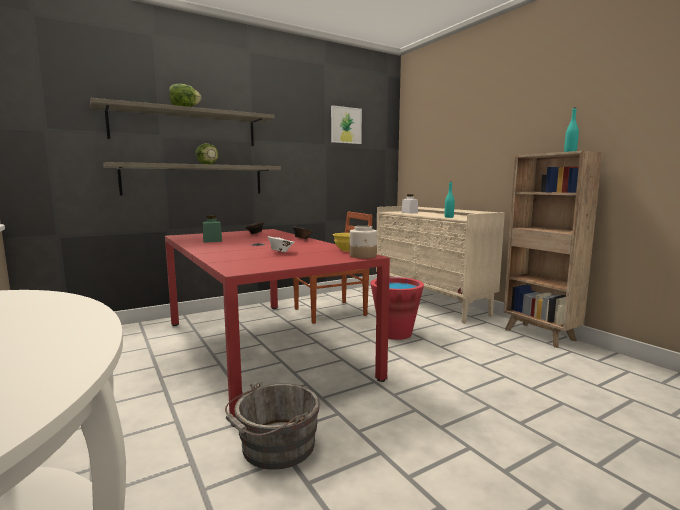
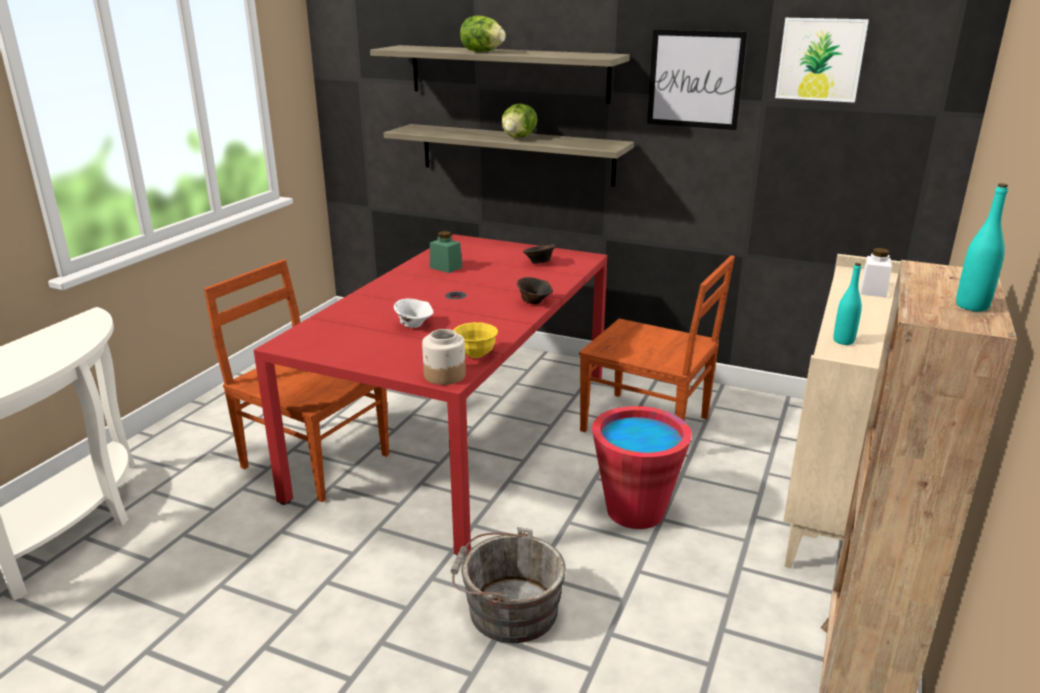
camera: 55 degrees right, 15 degrees up
grey bucket [225,380,320,470] -> grey bucket moved to [450,527,566,643]
none -> brown chair [204,259,389,502]
none -> picture [647,29,748,130]

